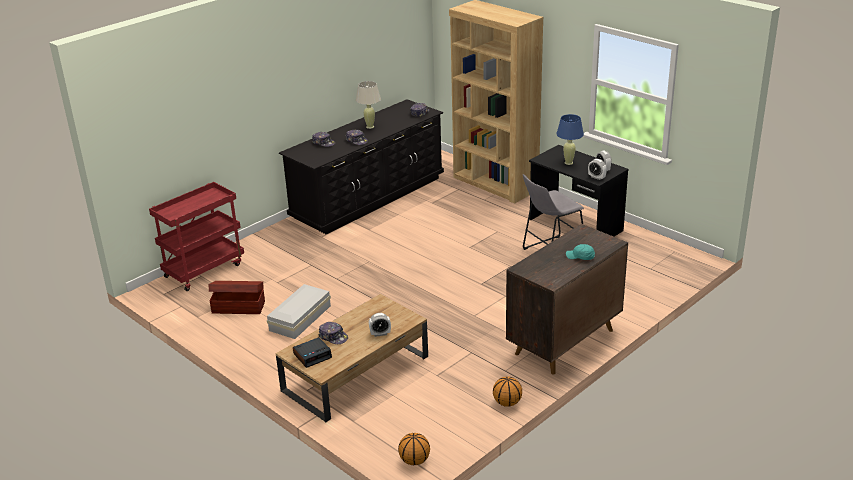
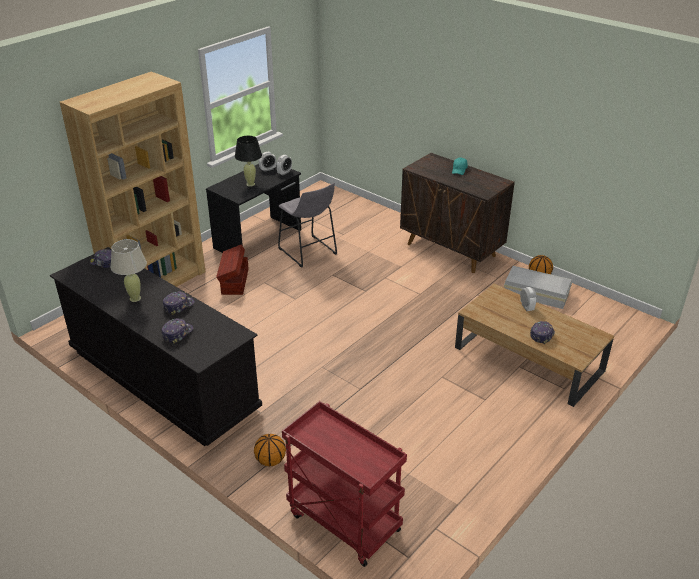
camera: 95 degrees left, 5 degrees up
brown storage box [209,281,265,314] -> brown storage box moved to [216,244,249,295]
white storage box [267,284,331,339] -> white storage box moved to [504,266,572,309]
alarm clock [293,337,332,368] -> none
basketball [398,433,430,465] -> basketball moved to [254,434,286,466]
blue table lamp [556,114,584,165] -> black table lamp [235,136,262,187]

